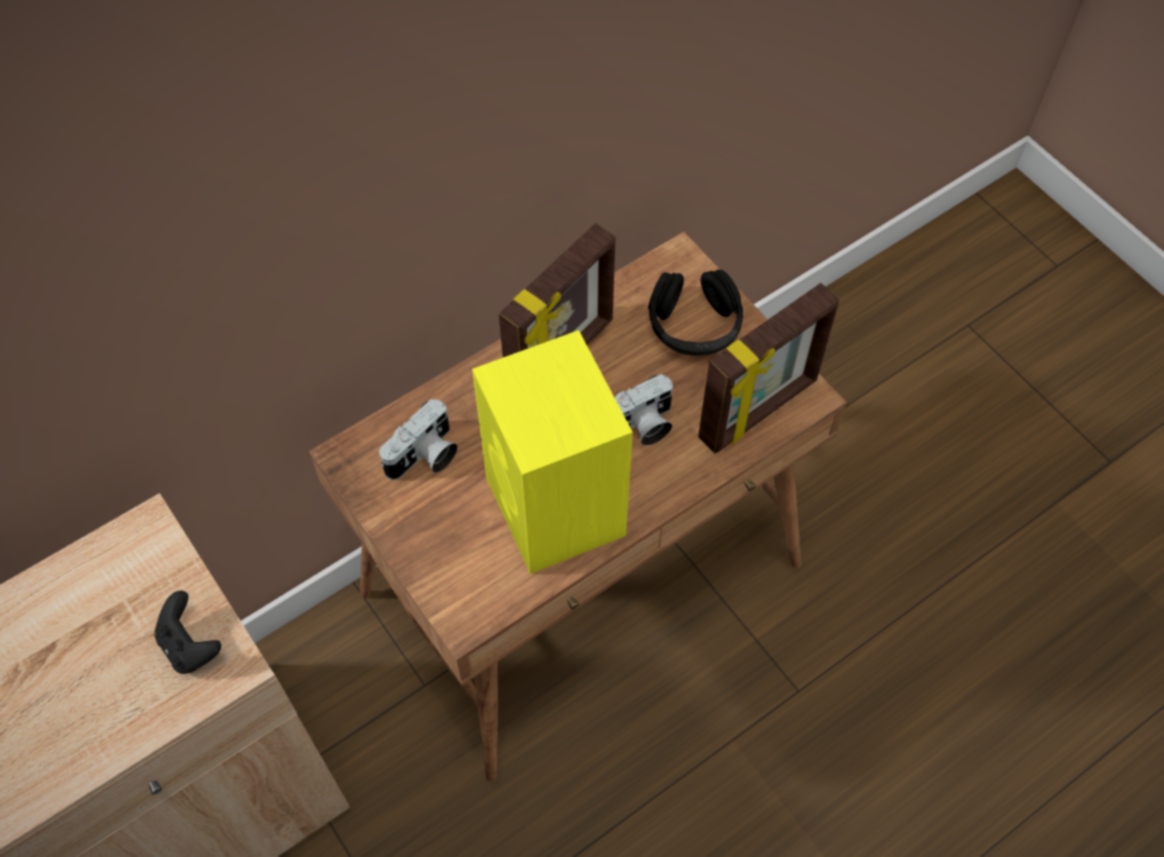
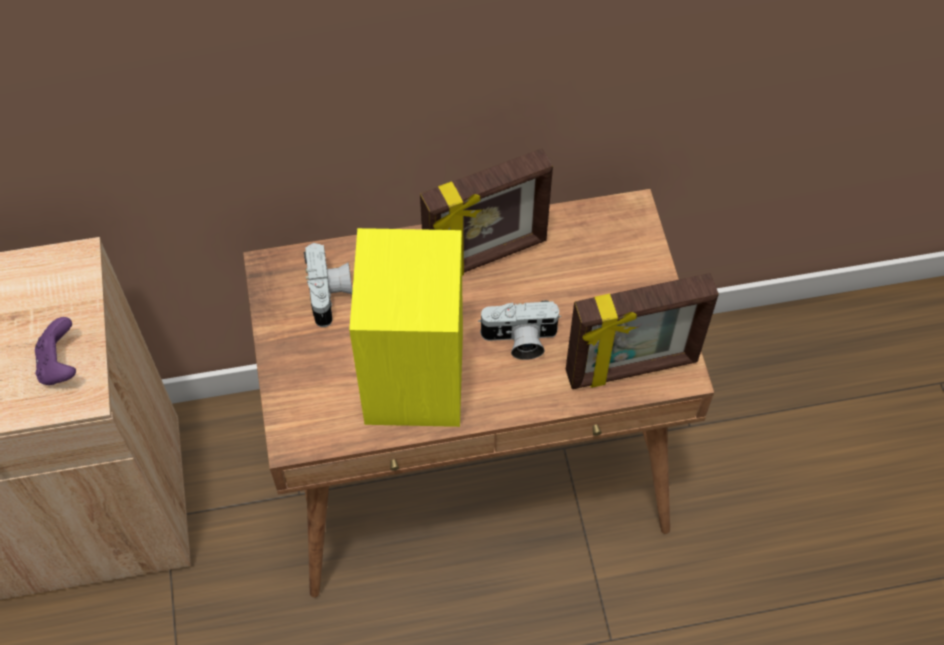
camera: 25 degrees right, 0 degrees up
black game controller [155,591,221,674] -> purple game controller [35,317,76,385]
camera [379,398,458,480] -> camera turned 75 degrees counterclockwise [304,243,352,327]
black headphones [648,269,743,356] -> none

